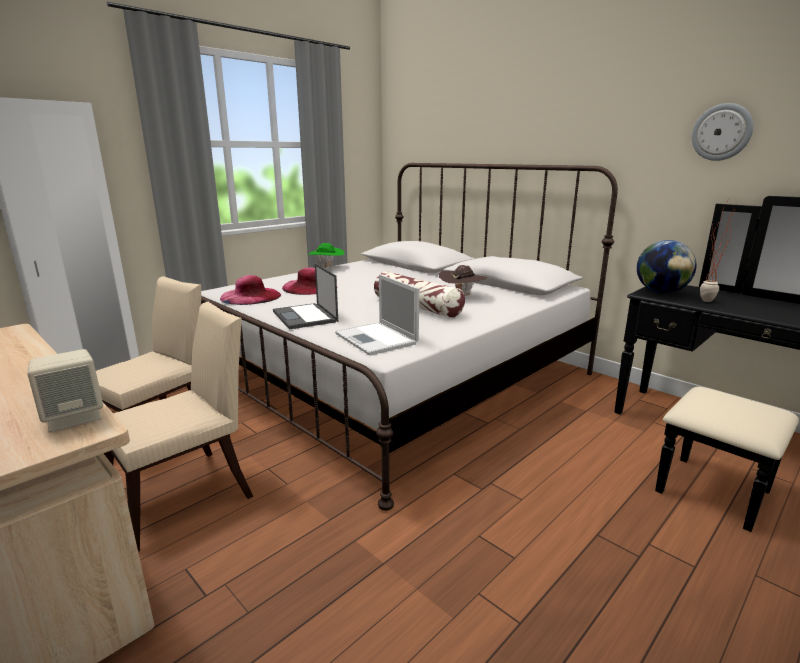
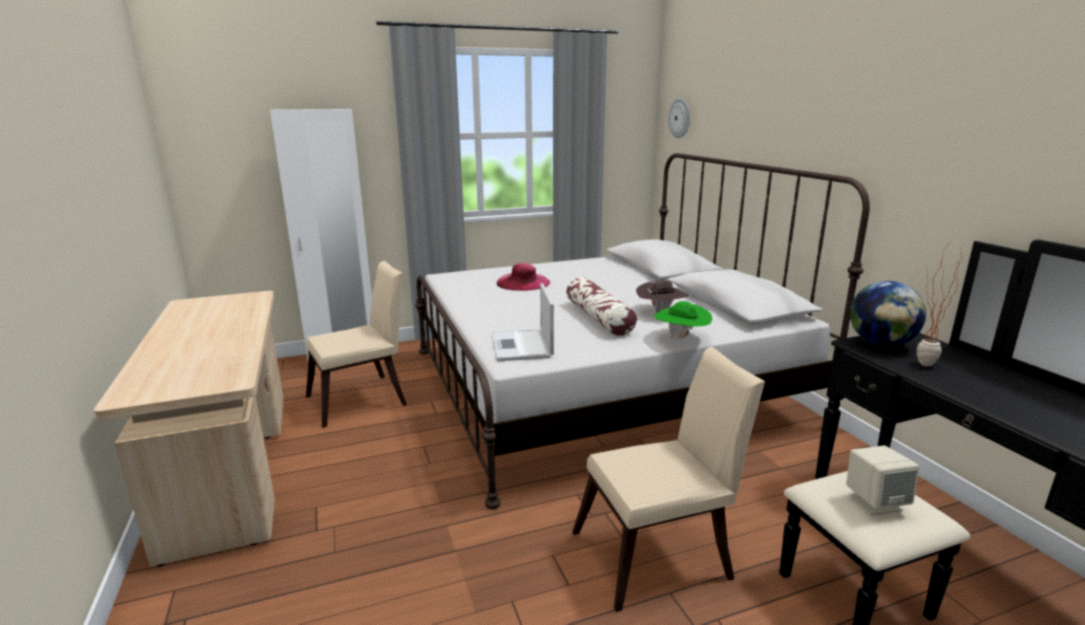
camera: 25 degrees right, 0 degrees up
beige speaker [27,349,103,432] -> beige speaker moved to [846,445,919,515]
beige chair [104,302,253,552] -> beige chair moved to [572,347,765,612]
pink hat [220,275,281,305] -> none
laptop [273,263,338,329] -> none
green hat [308,243,344,268] -> green hat moved to [654,301,712,339]
wall clock [692,103,754,161] -> wall clock moved to [668,98,690,138]

